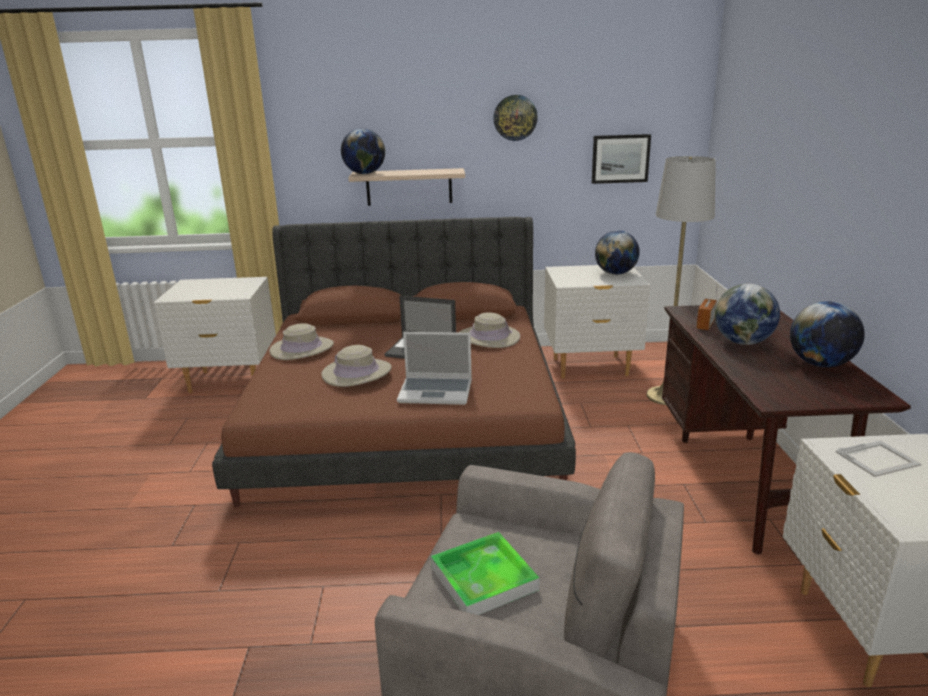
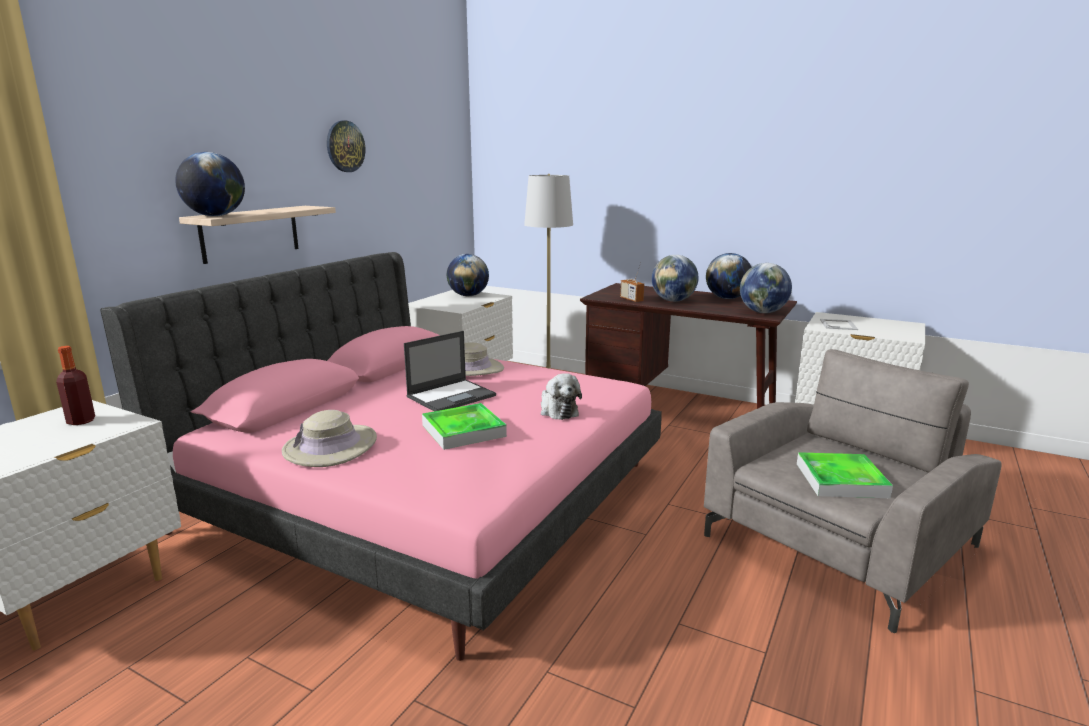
camera: 60 degrees left, 5 degrees down
brown bed [212,217,576,507] -> pink bed [100,252,662,661]
beige hat [322,345,392,387] -> tray [422,403,507,450]
laptop [397,332,472,405] -> plush toy [541,373,582,420]
picture [592,134,651,184] -> none
none -> bottle [56,346,95,425]
none -> globe [740,263,792,313]

